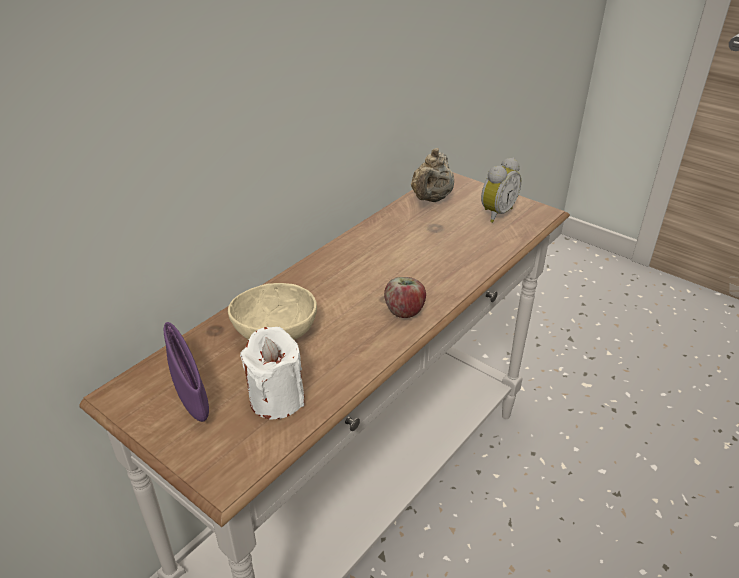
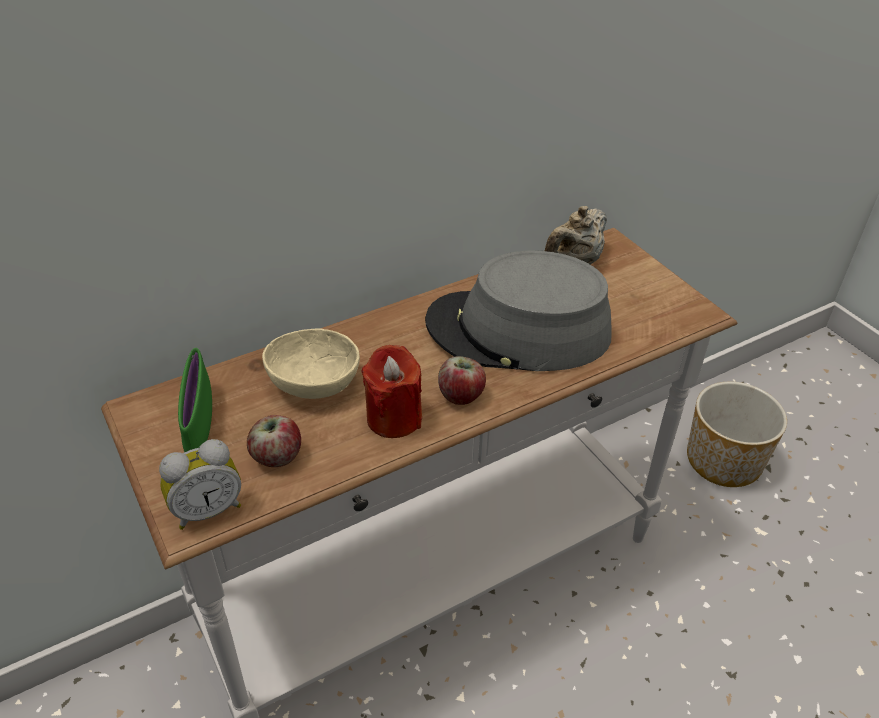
camera: 20 degrees right, 5 degrees up
purple bowl [164,322,209,422] -> green bowl [178,348,212,452]
white candle [240,327,305,419] -> apple [247,415,301,467]
alarm clock [481,157,521,223] -> alarm clock moved to [159,439,241,530]
none -> red candle [362,345,422,438]
none -> grey hat [425,250,611,371]
none -> planter [687,382,787,487]

